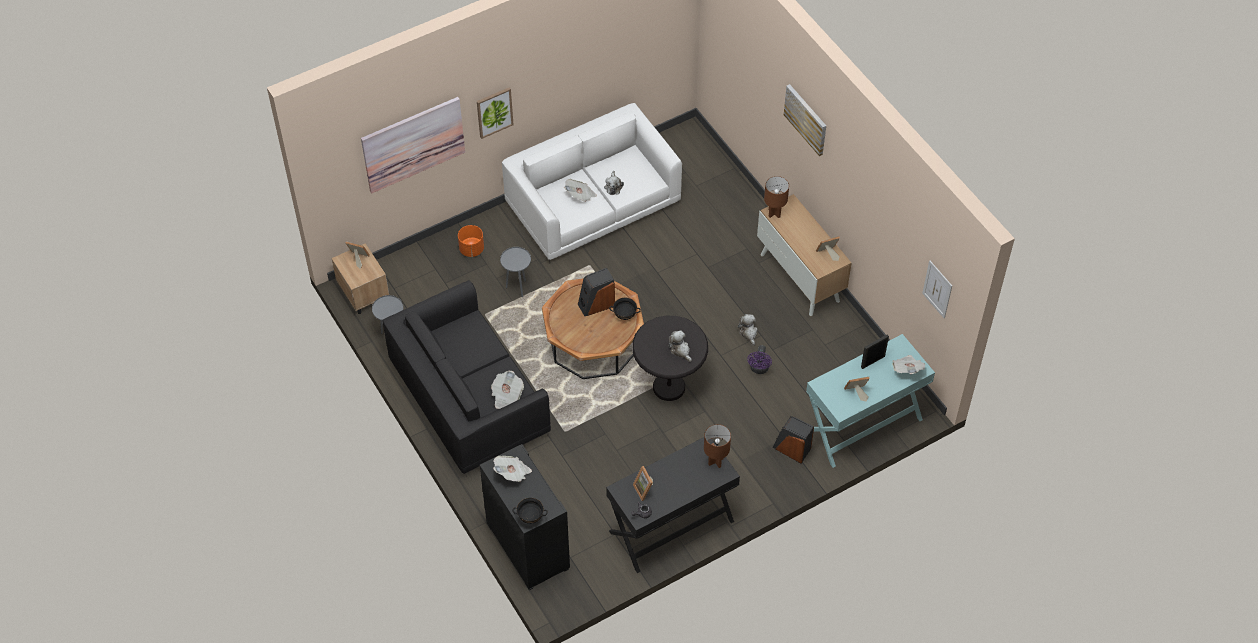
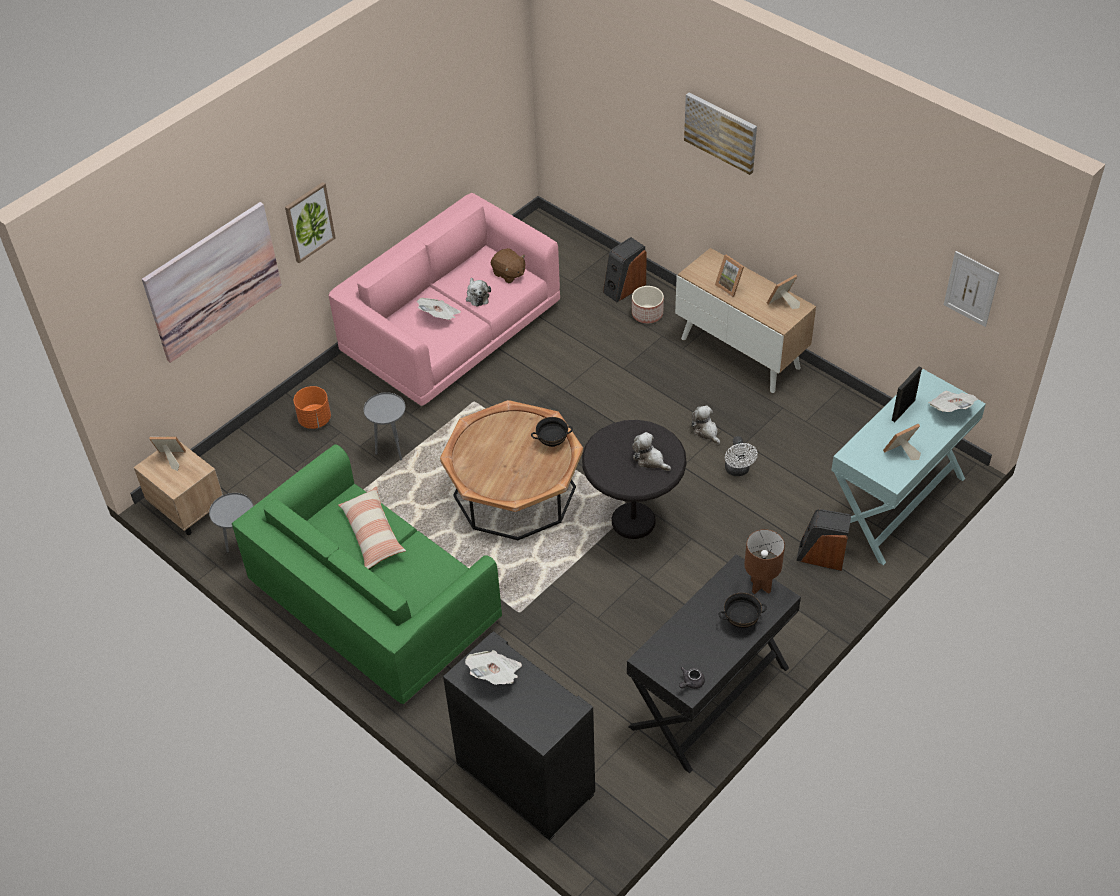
camera: 15 degrees left, 5 degrees down
black sofa [382,280,551,477] -> green sofa [232,444,502,709]
newspaper [491,371,524,409] -> none
white sofa [502,103,682,264] -> pink sofa [328,193,560,413]
black bowl [513,498,548,524] -> black bowl moved to [718,593,767,628]
speaker [578,268,615,316] -> speaker moved to [603,237,647,302]
picture frame [633,466,653,501] -> picture frame moved to [715,255,744,297]
purple fan [747,345,772,374] -> white fan [725,436,758,476]
brown table lamp [764,176,789,218] -> none
none -> pillow [338,486,406,569]
none -> brown plush toy [491,248,525,283]
none -> planter [632,286,664,323]

